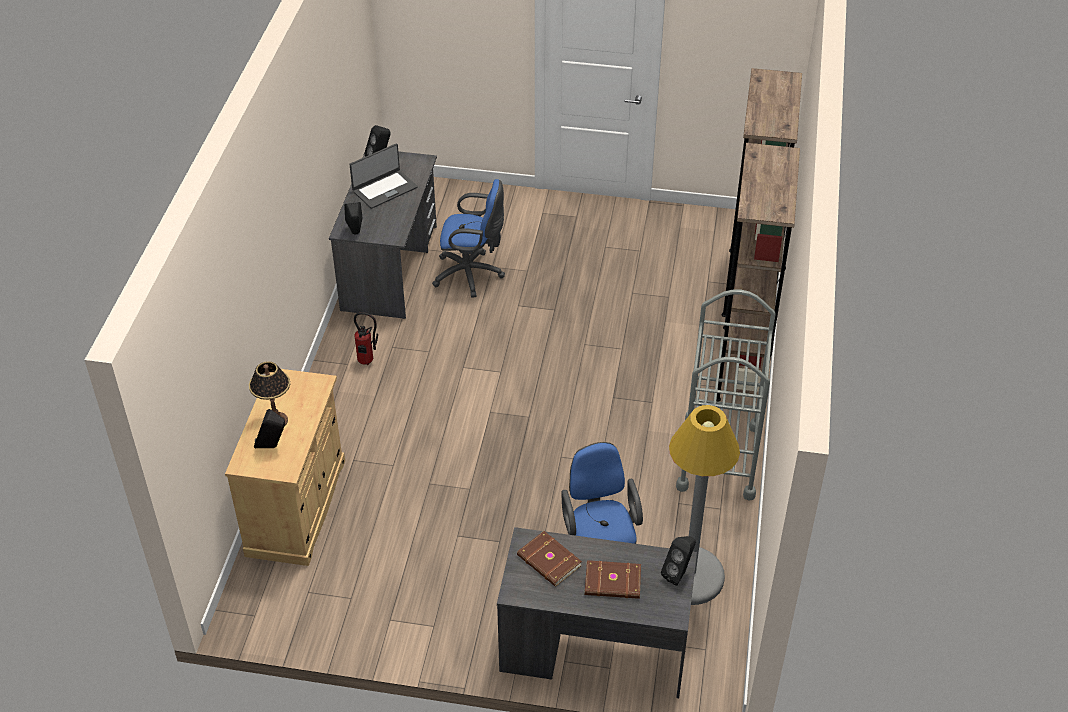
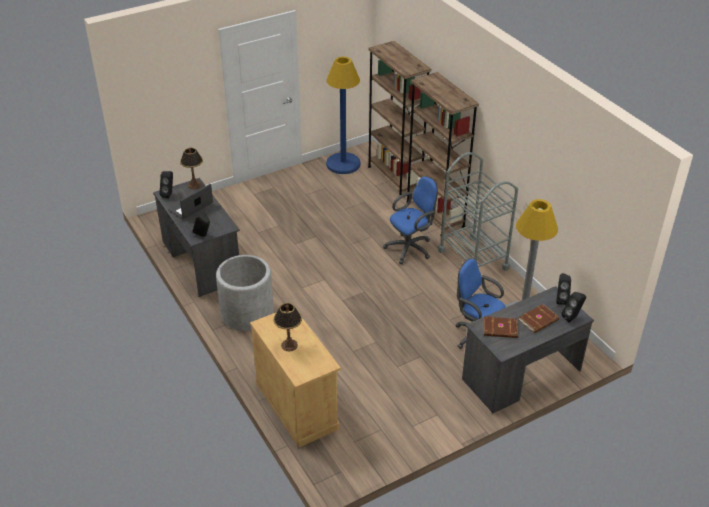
camera: 40 degrees left, 5 degrees down
black speaker [254,409,285,448] -> black speaker moved to [561,292,586,322]
laptop [350,143,418,209] -> laptop turned 150 degrees counterclockwise [168,184,213,220]
fire extinguisher [354,312,378,365] -> grey planter [216,255,274,331]
blue office chair [432,179,505,298] -> blue office chair moved to [383,176,438,264]
none -> table lamp [180,148,203,189]
none -> blue floor lamp [326,57,360,174]

